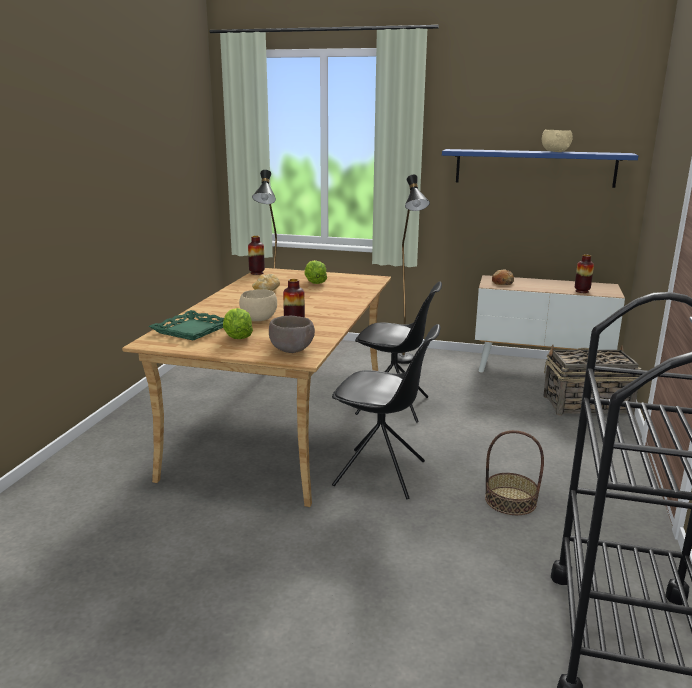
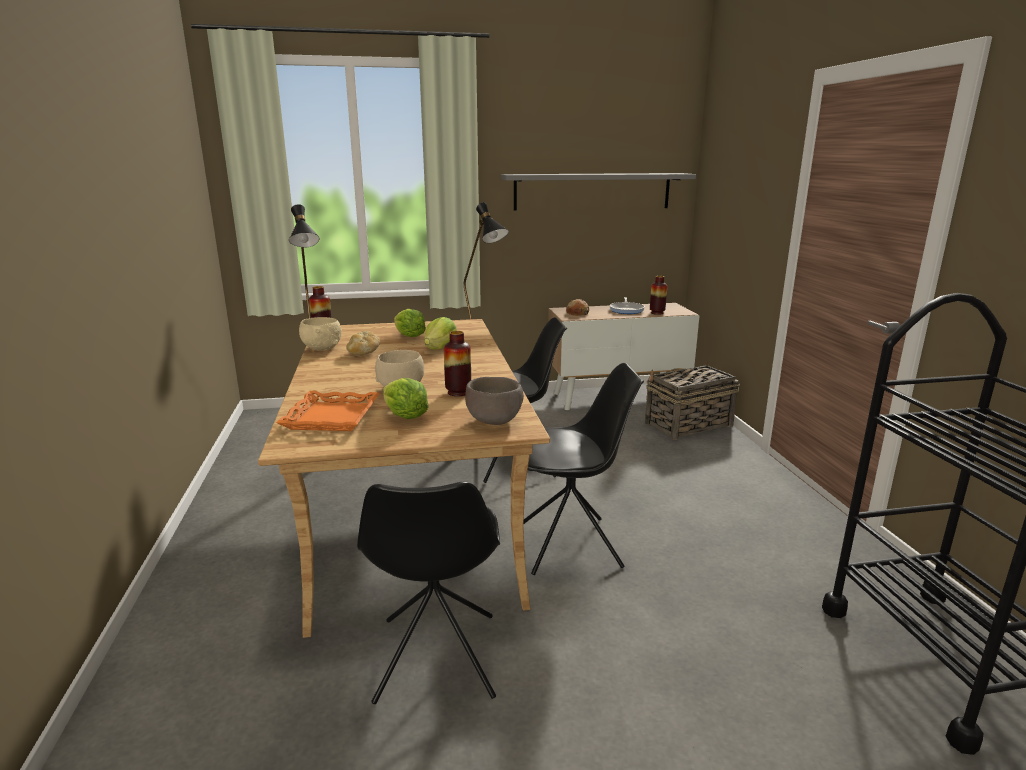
camera: 25 degrees left, 0 degrees up
green tray [149,310,224,341] -> orange tray [276,391,380,431]
blue shelf [442,149,638,188] -> grey shelf [501,173,696,210]
basket [485,430,544,515] -> none
beige bowl [542,130,573,152] -> beige bowl moved to [299,317,342,351]
none -> black chair [357,482,500,704]
none -> lettuce [424,317,457,350]
none -> frying pan [609,297,645,314]

